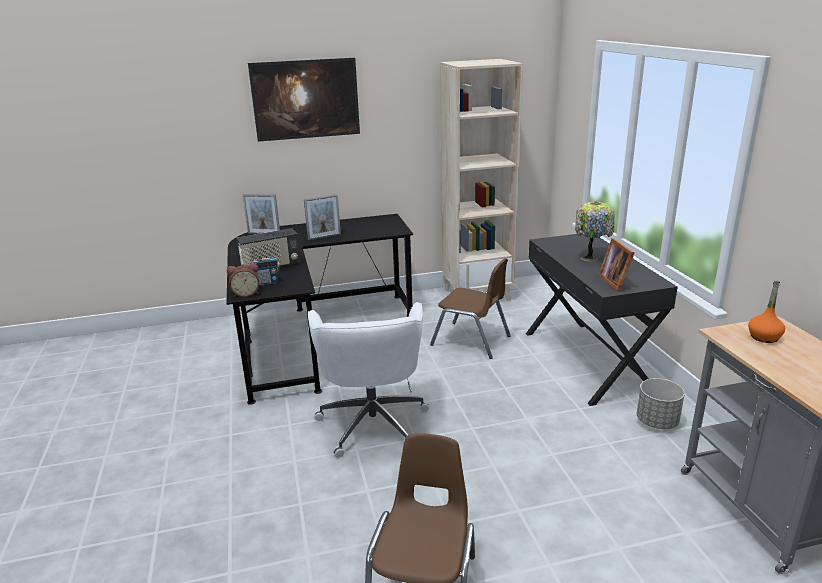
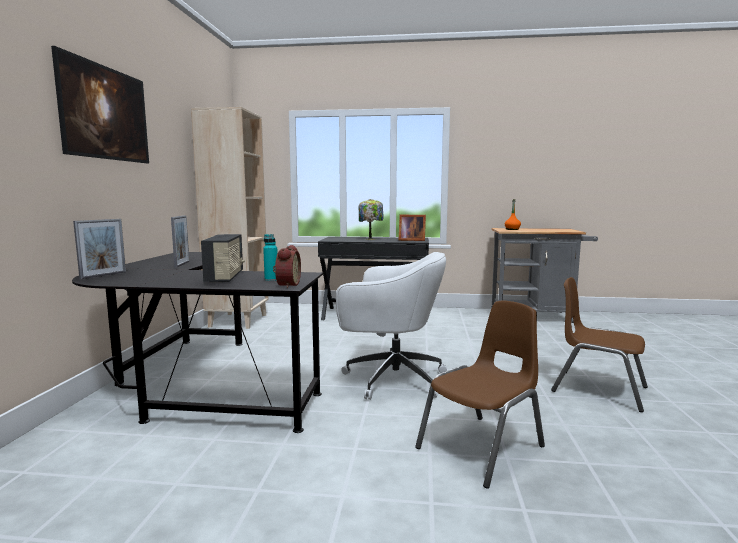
camera: 70 degrees left, 15 degrees down
radio [252,248,280,286] -> turquoise bottle [263,234,278,281]
brown chair [430,258,511,359] -> brown chair moved to [415,301,545,489]
grey planter [637,378,685,429] -> none

